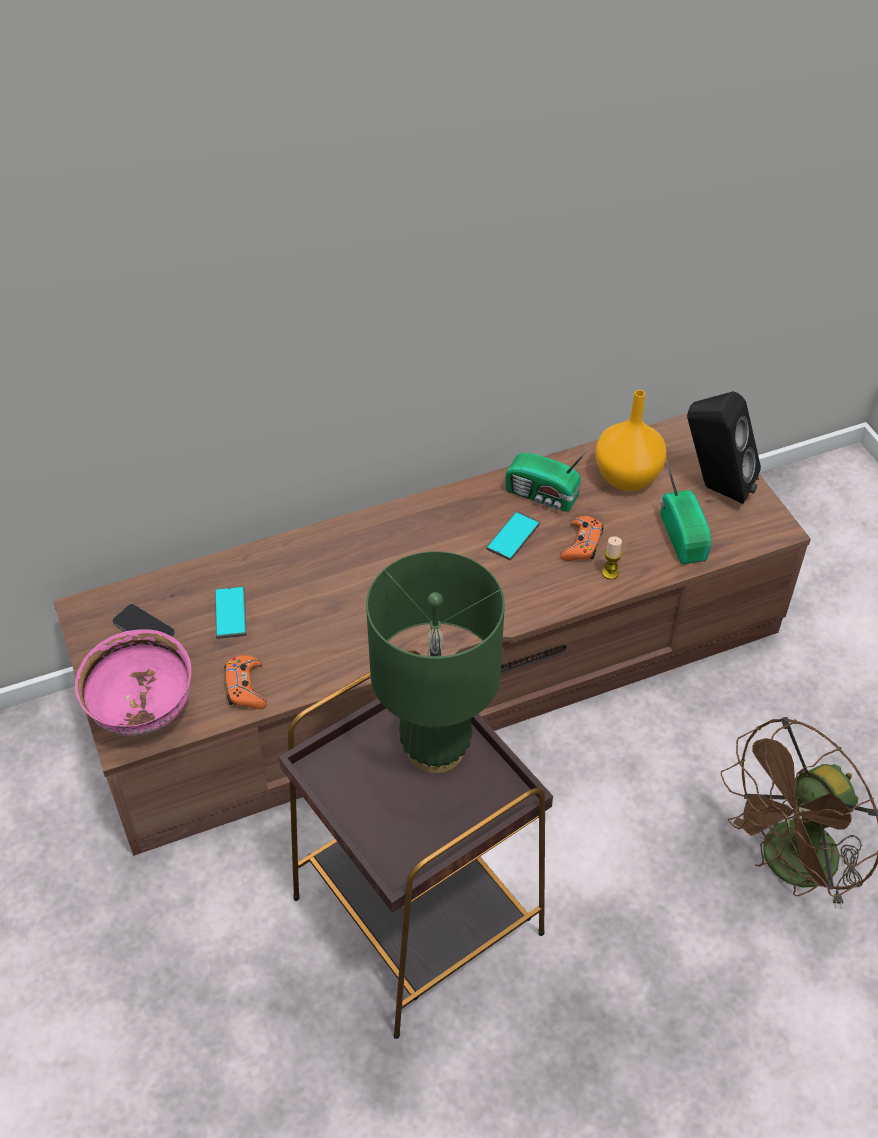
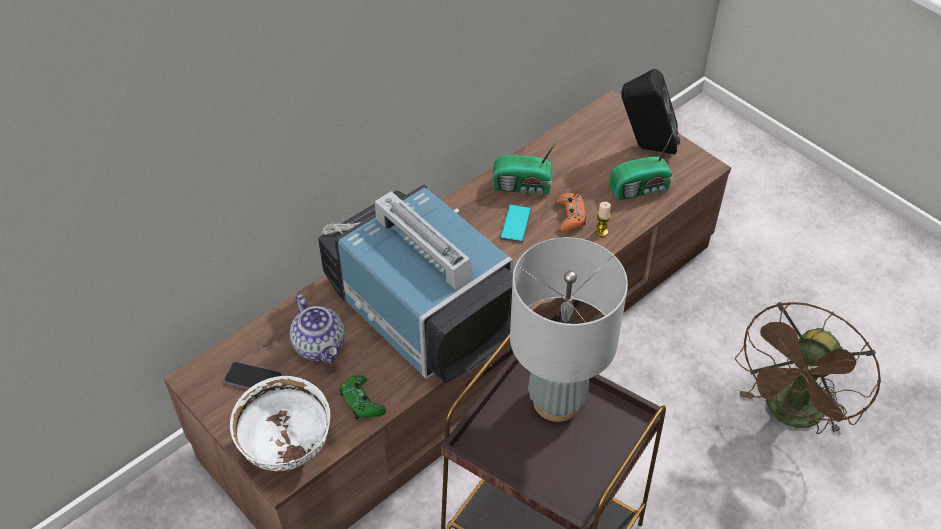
camera: 20 degrees left, 0 degrees up
pink bowl [75,629,191,736] -> white bowl [230,376,330,471]
phone [215,586,247,639] -> teapot [290,295,345,363]
orange game controller [224,655,267,709] -> green game controller [340,375,386,420]
green table lamp [366,551,505,773] -> grey table lamp [510,237,628,422]
orange vase [595,390,666,491] -> none
radio [660,459,711,564] -> radio turned 105 degrees clockwise [610,133,673,200]
none -> television [318,184,513,383]

